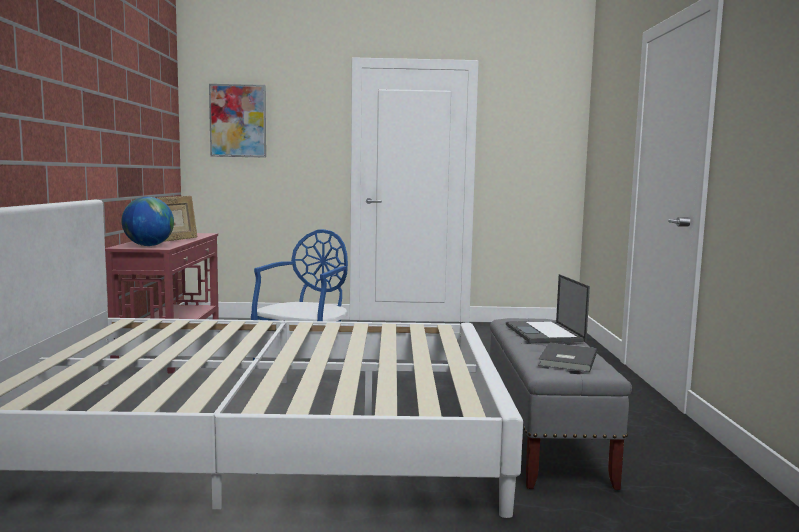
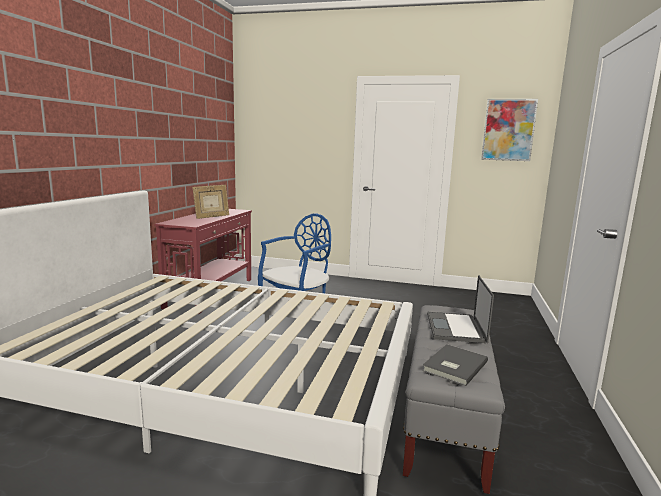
camera: 15 degrees right, 5 degrees up
globe [121,197,174,246] -> none
picture [209,84,266,158] -> picture moved to [481,99,538,161]

